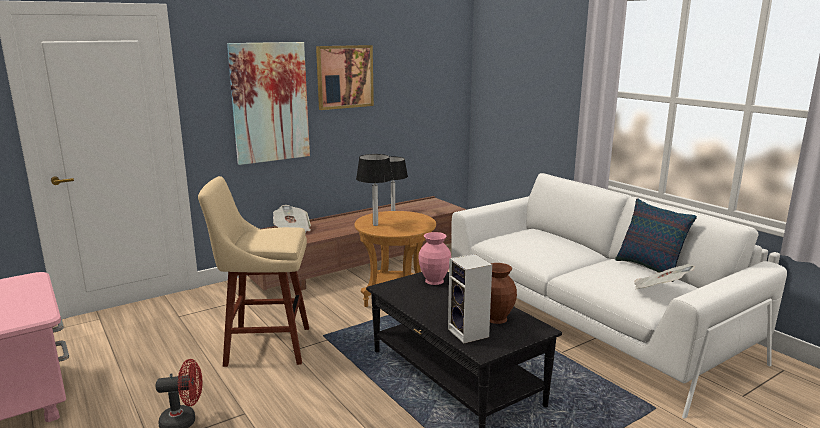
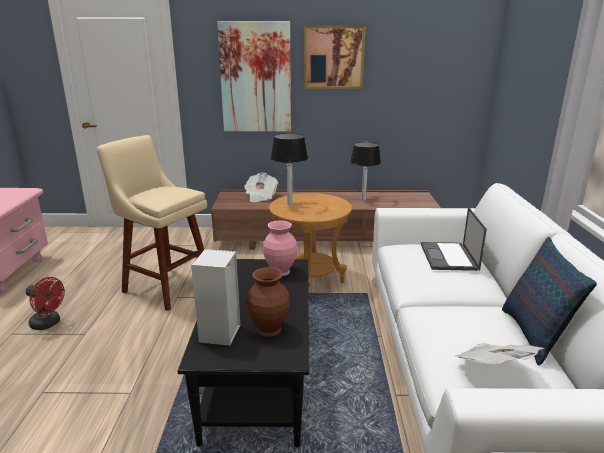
camera: 35 degrees right, 5 degrees up
none -> laptop [421,207,487,271]

